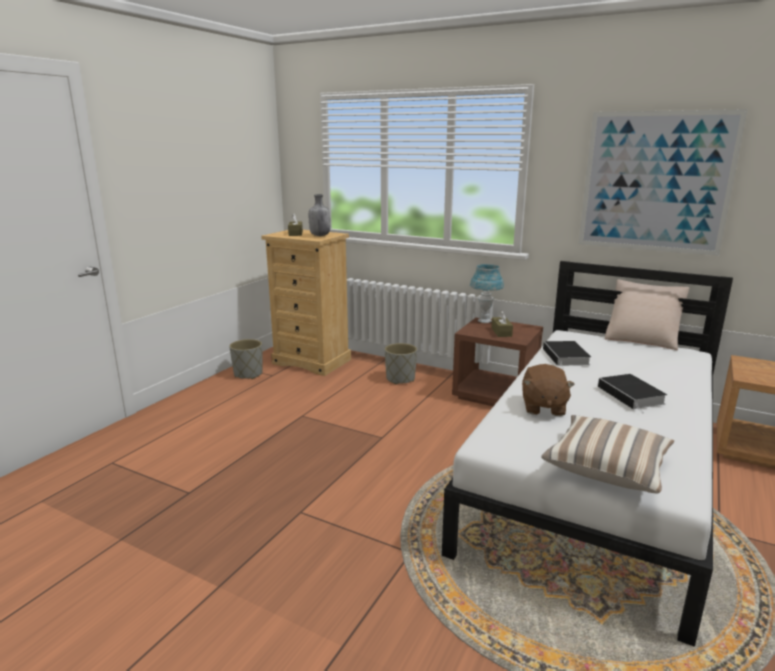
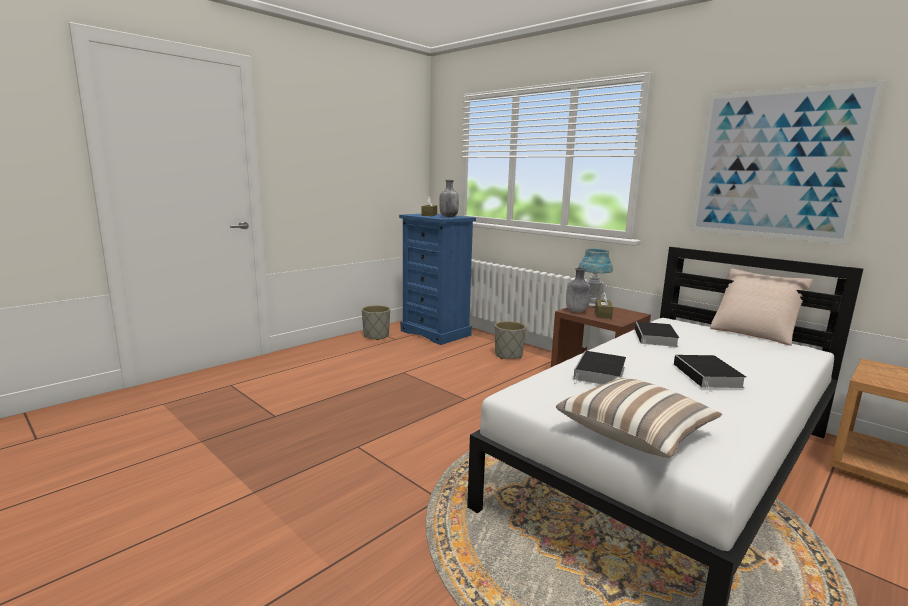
camera: 15 degrees right, 5 degrees down
beige dresser [261,230,351,376] -> blue dresser [399,214,476,345]
brown plush toy [522,364,575,416] -> book [573,351,626,385]
none -> grey bottle [566,268,591,312]

